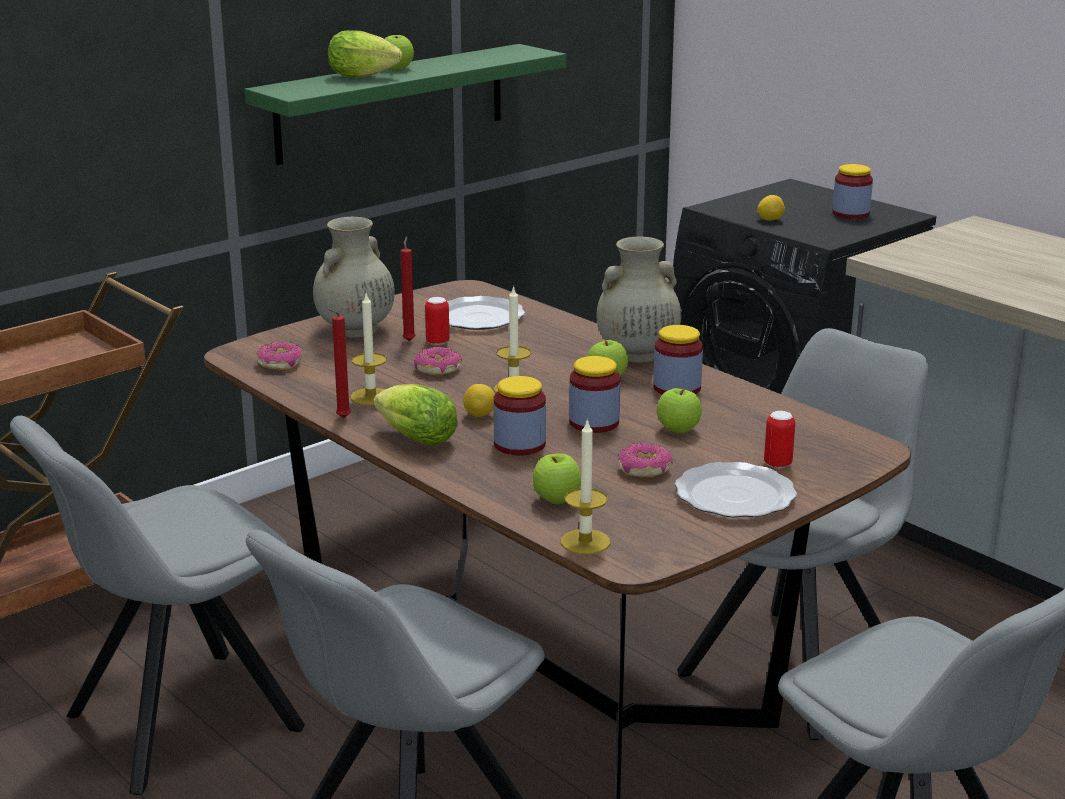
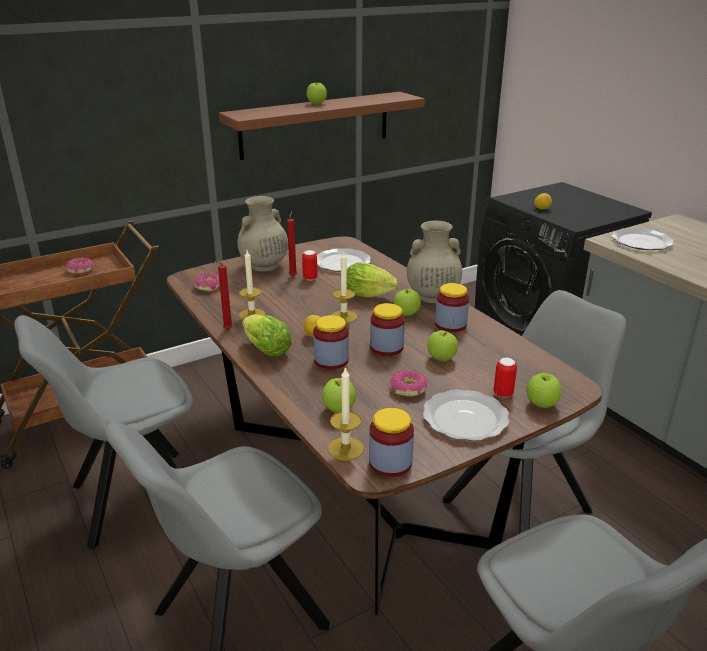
camera: 10 degrees right, 5 degrees up
green shelf [244,44,566,165] -> brown shelf [219,92,425,160]
lettuce [328,30,402,77] -> lettuce moved to [347,262,399,298]
donut [414,347,463,375] -> donut moved to [65,257,93,274]
jar [832,164,873,219] -> jar moved to [369,408,414,477]
none -> apple [526,373,561,408]
none -> plate [612,228,674,250]

